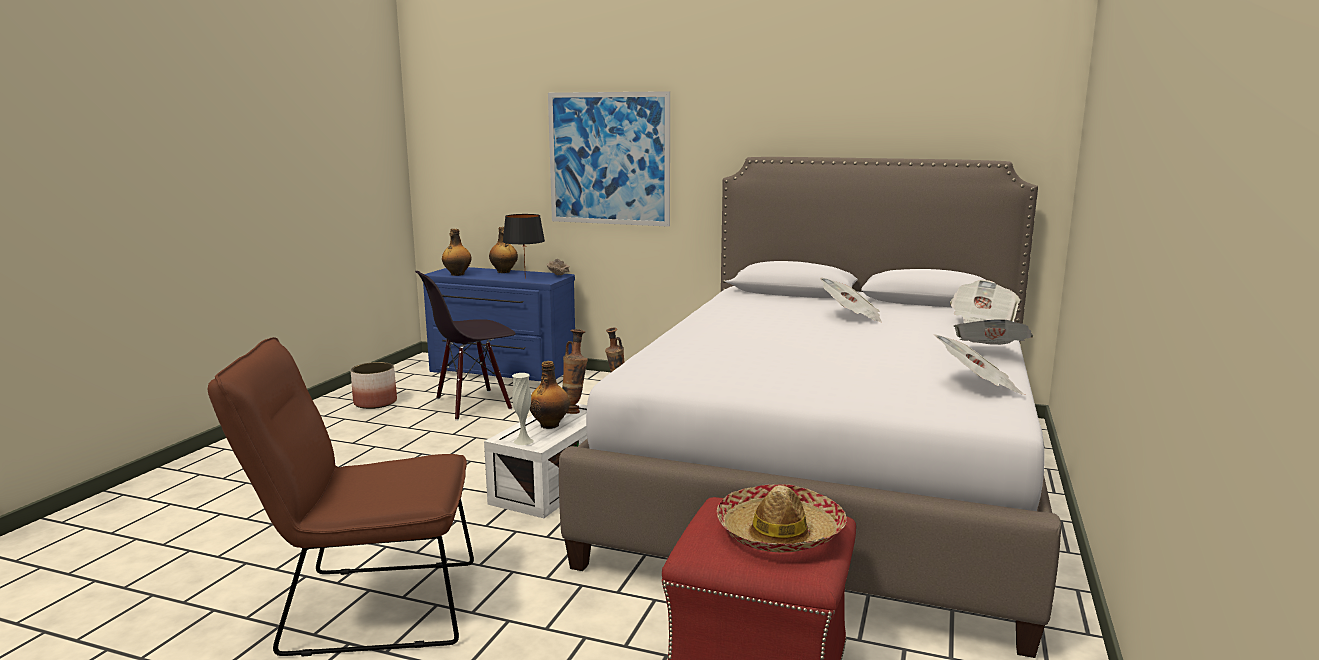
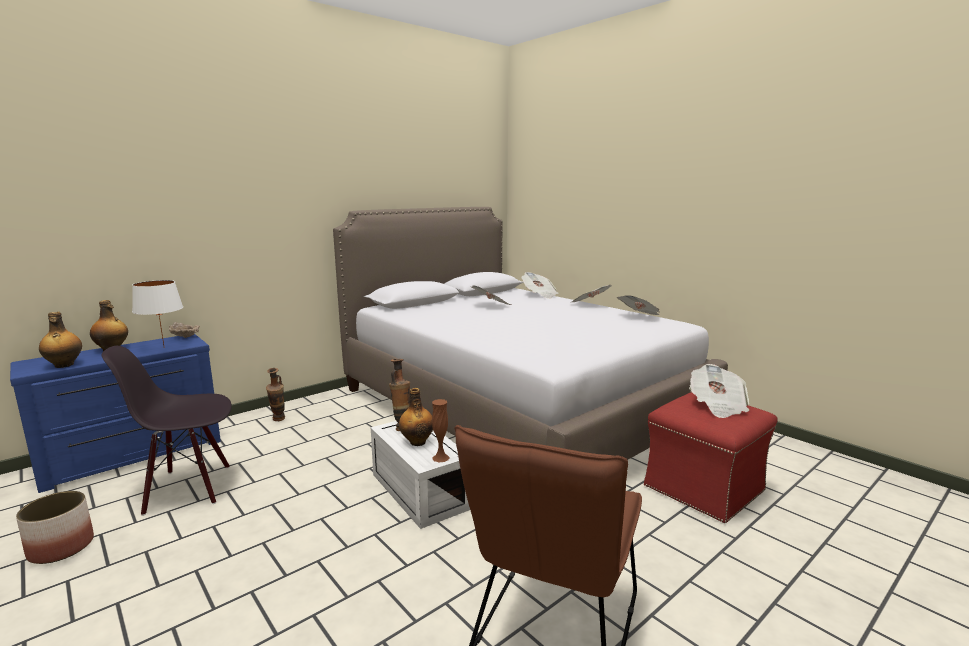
camera: 60 degrees left, 0 degrees up
black chair [415,271,516,421] -> black chair turned 75 degrees clockwise [102,346,232,516]
black table lamp [503,214,545,279] -> white table lamp [132,280,183,348]
white vase [512,373,534,445] -> brown vase [432,399,450,462]
picture [548,91,670,227] -> none
hat [717,484,847,552] -> newspaper [690,364,749,418]

